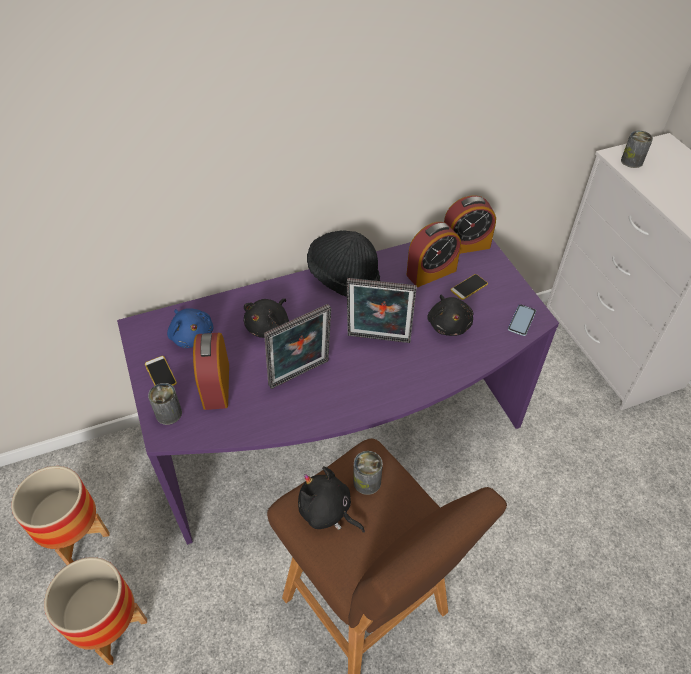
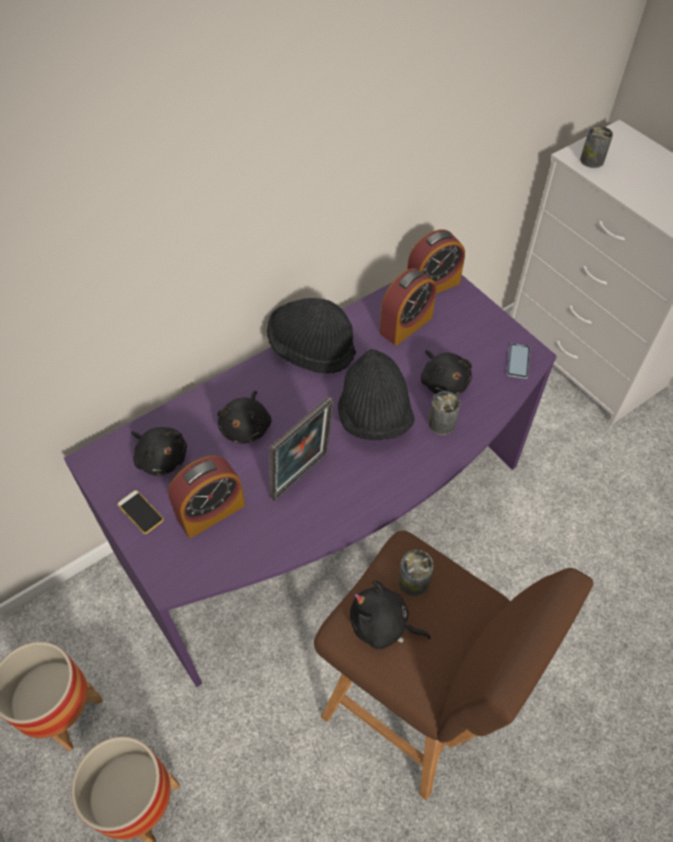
camera: 15 degrees left, 5 degrees up
can [148,383,182,425] -> can moved to [429,391,460,435]
blue plush toy [167,308,213,348] -> black plush toy [131,427,187,476]
alarm clock [193,333,229,410] -> alarm clock turned 105 degrees counterclockwise [168,456,245,538]
picture frame [347,278,417,343] -> black hat [338,349,415,441]
phone [450,274,488,300] -> none

